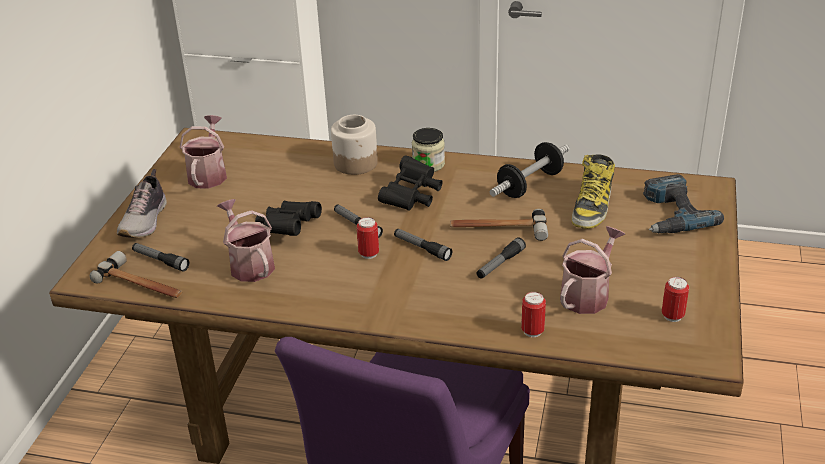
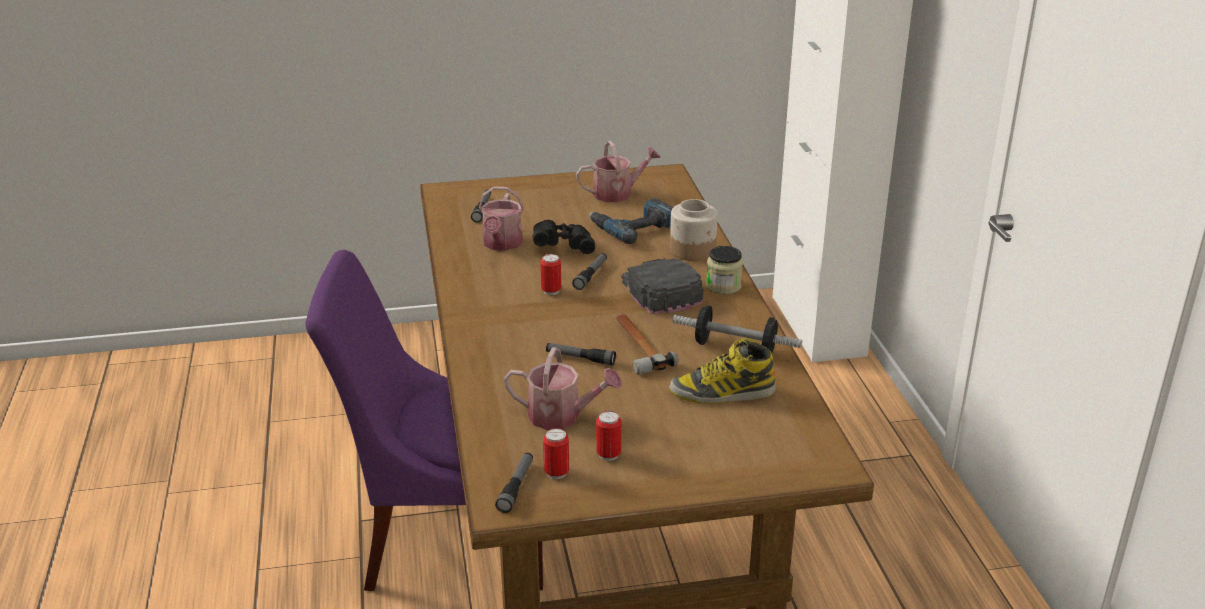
camera: 65 degrees right, 5 degrees down
hammer [90,251,183,298] -> none
shoe [117,169,167,238] -> none
watering can [217,199,275,282] -> watering can turned 150 degrees clockwise [479,186,524,251]
black binoculars [378,155,443,211] -> black cap [621,258,704,315]
flashlight [394,229,452,261] -> flashlight moved to [495,453,533,513]
can [521,292,546,337] -> can moved to [596,411,622,461]
power drill [643,174,724,233] -> power drill moved to [589,198,673,244]

